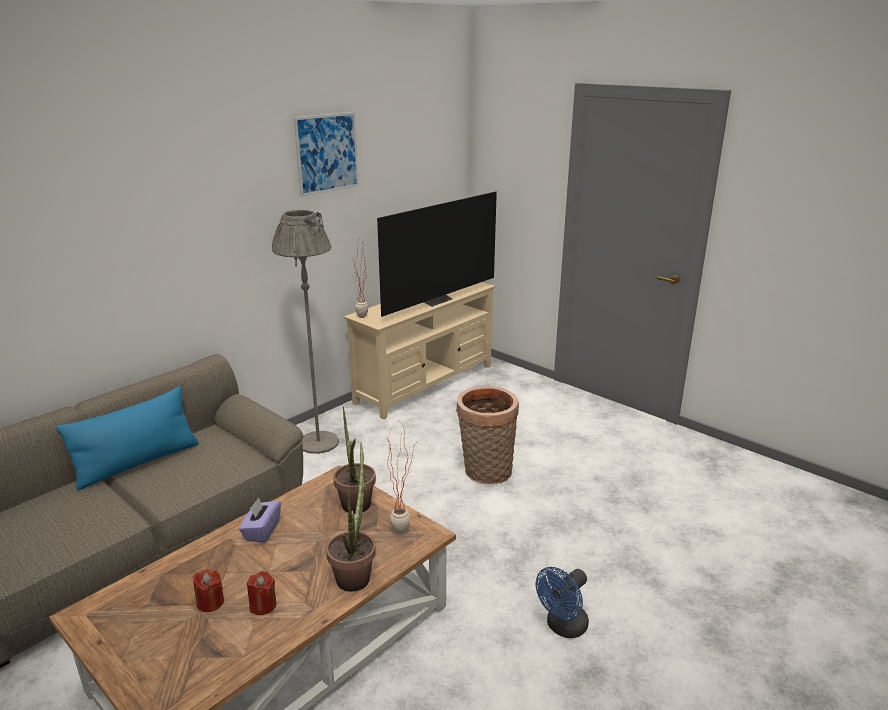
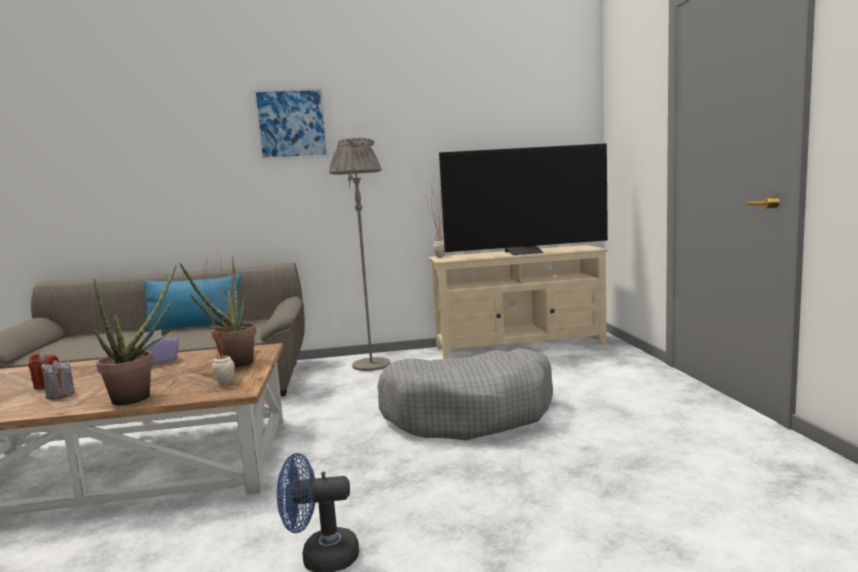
camera: 40 degrees right, 15 degrees down
red candle [247,571,276,615] -> grey candle [41,360,75,399]
picture [294,112,359,197] -> picture moved to [253,87,329,160]
basket [456,386,519,484] -> grey dog bed [377,348,553,440]

